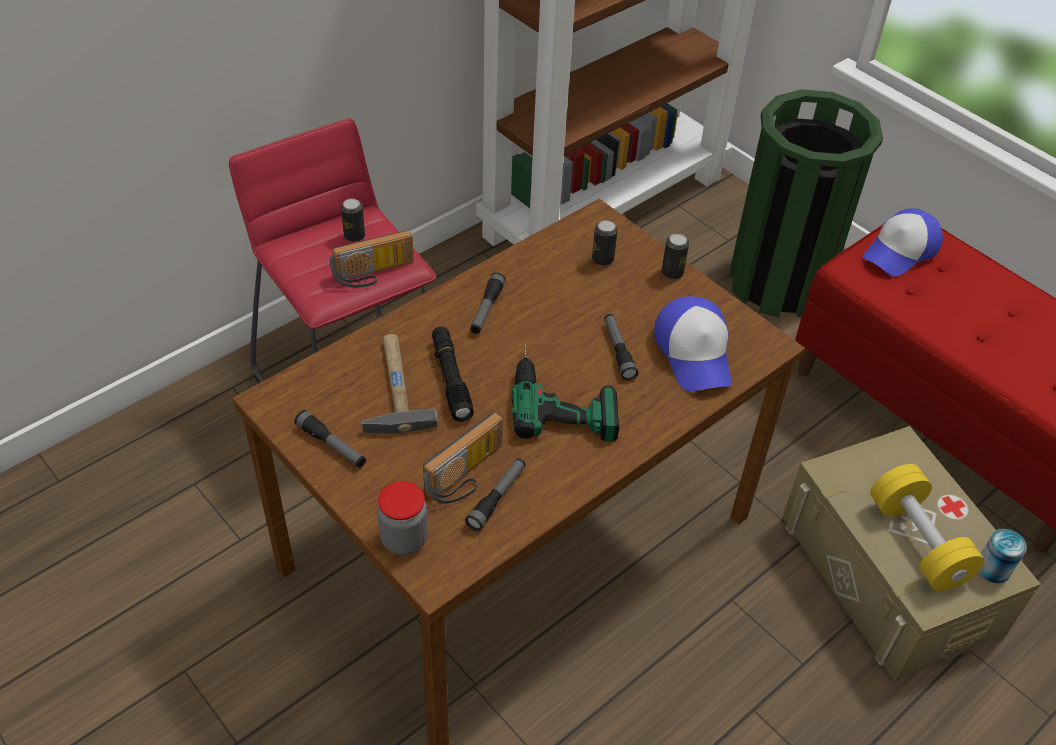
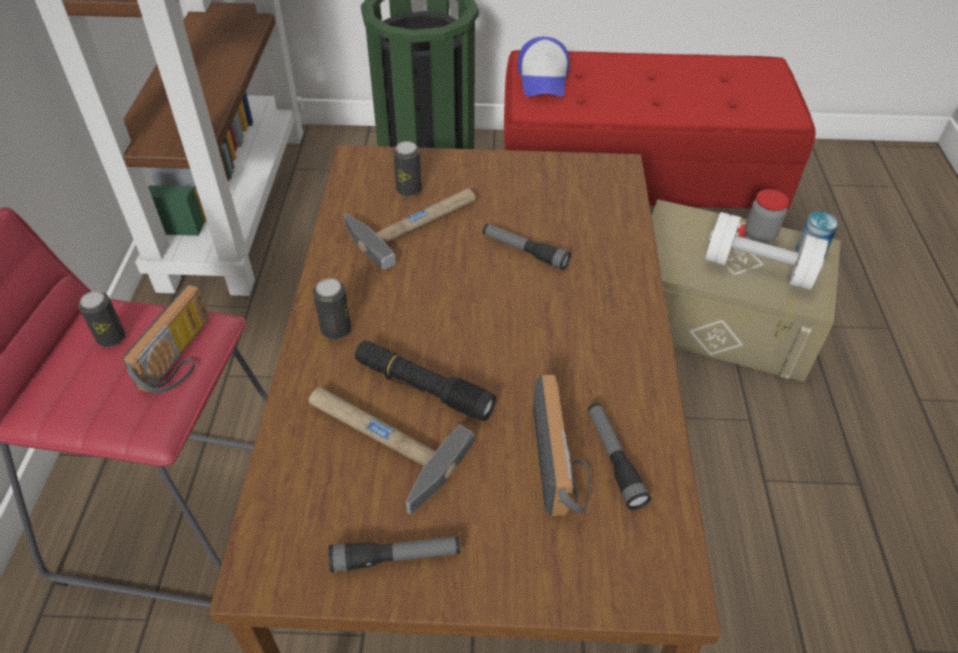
camera: 45 degrees left, 0 degrees up
jar [377,481,428,555] -> jar moved to [745,189,789,244]
flashlight [470,272,506,334] -> none
power drill [511,343,620,441] -> none
cap [654,296,731,392] -> none
can [661,233,689,279] -> can moved to [313,278,351,339]
yellow dumbbell [870,464,985,591] -> white dumbbell [705,212,828,290]
none -> hammer [344,188,476,270]

